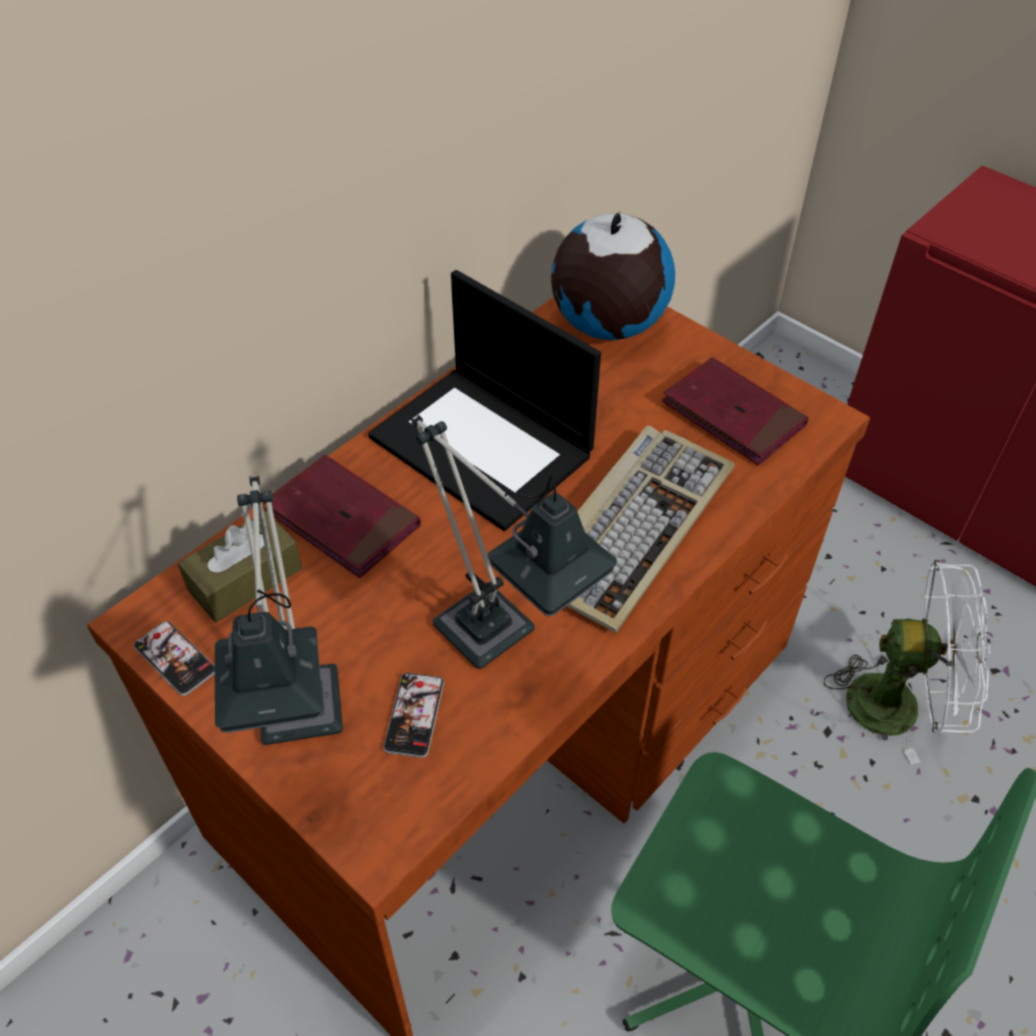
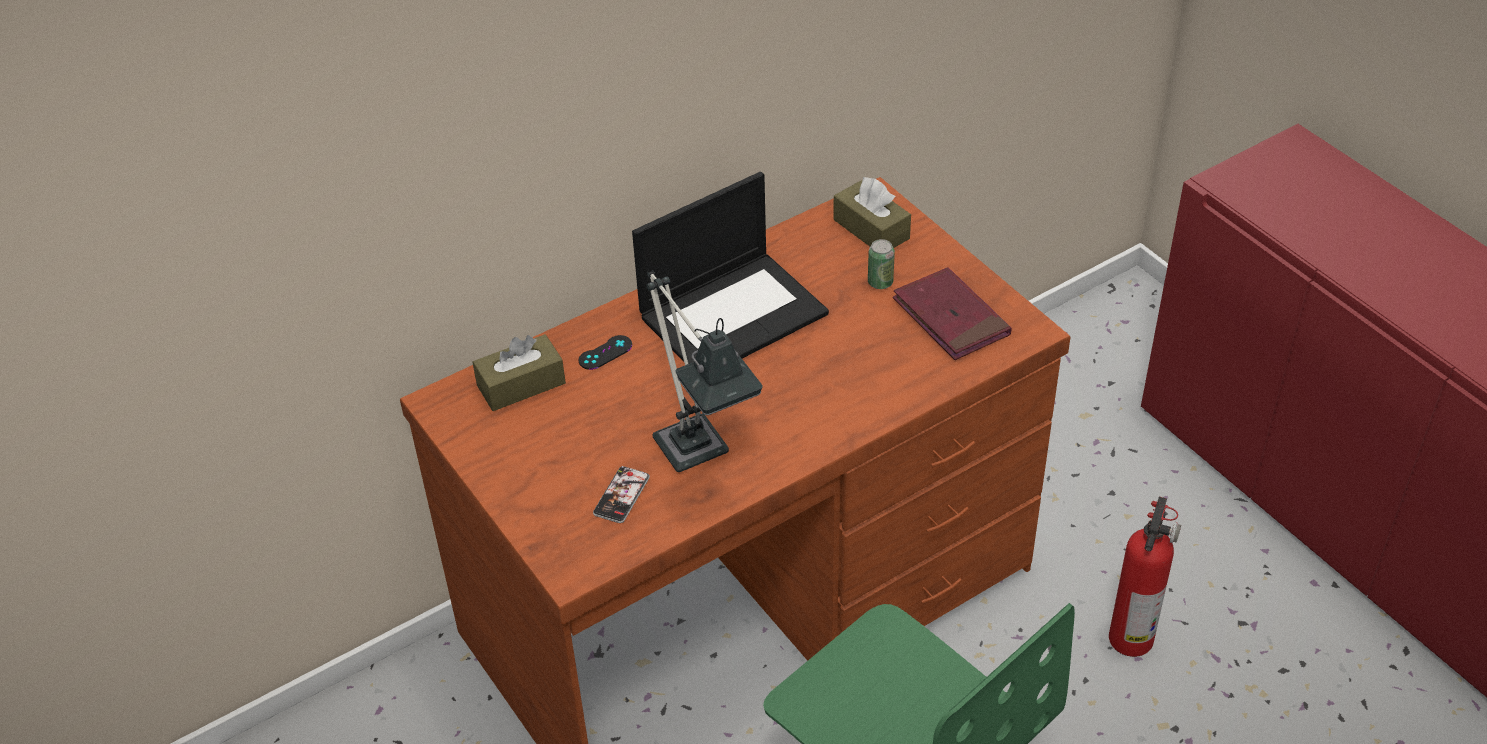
camera: 15 degrees right, 5 degrees down
phone [134,621,215,696] -> none
table lamp [215,475,343,745] -> none
red book [264,455,421,578] -> black game controller [579,335,632,370]
laptop [368,270,601,531] -> laptop turned 90 degrees counterclockwise [632,172,829,364]
globe [551,211,675,340] -> brown tissue box [833,177,911,248]
keyboard [566,426,734,633] -> none
white fan [824,560,990,764] -> fire extinguisher [1109,496,1181,657]
none -> can [868,239,895,289]

